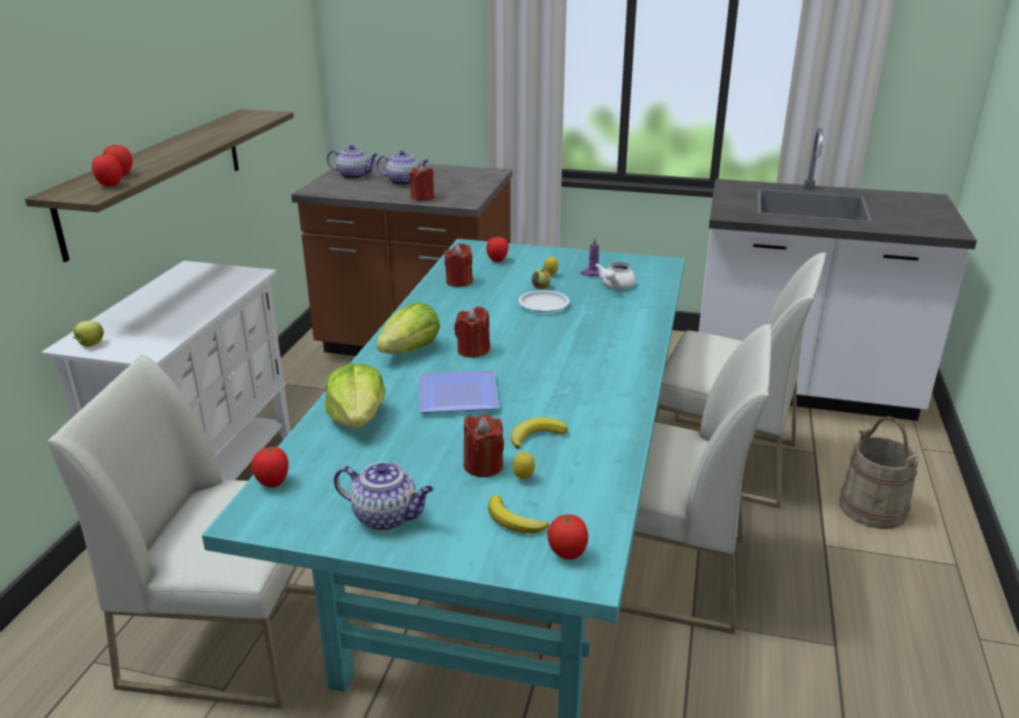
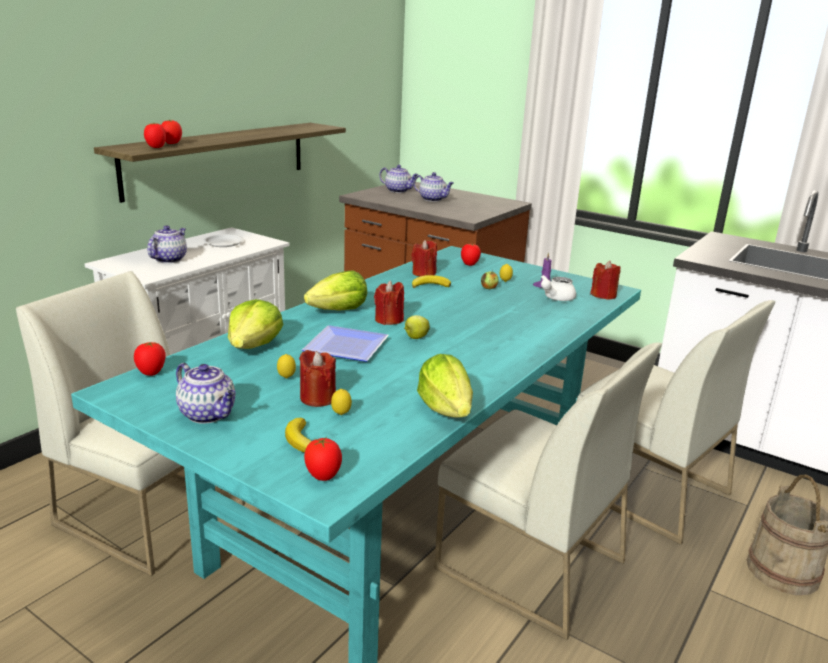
camera: 20 degrees right, 5 degrees down
apple [73,321,104,347] -> apple moved to [404,315,430,339]
red candle [410,164,434,201] -> red candle moved to [590,261,621,300]
banana [511,418,568,449] -> banana moved to [412,275,451,288]
white plate [519,290,570,312] -> white plate moved to [203,234,244,247]
none -> teapot [147,225,187,263]
none -> lemon [277,354,296,379]
none -> lettuce [417,354,473,417]

